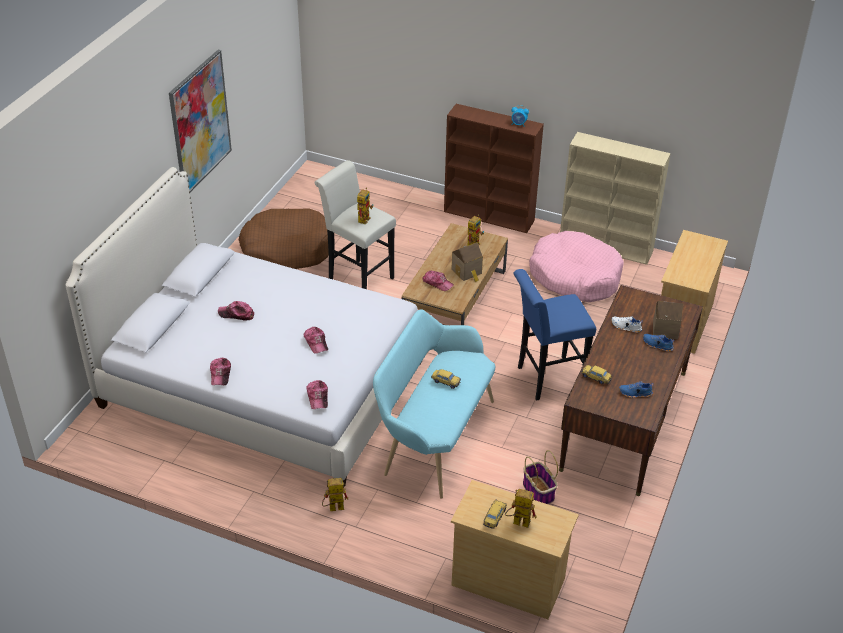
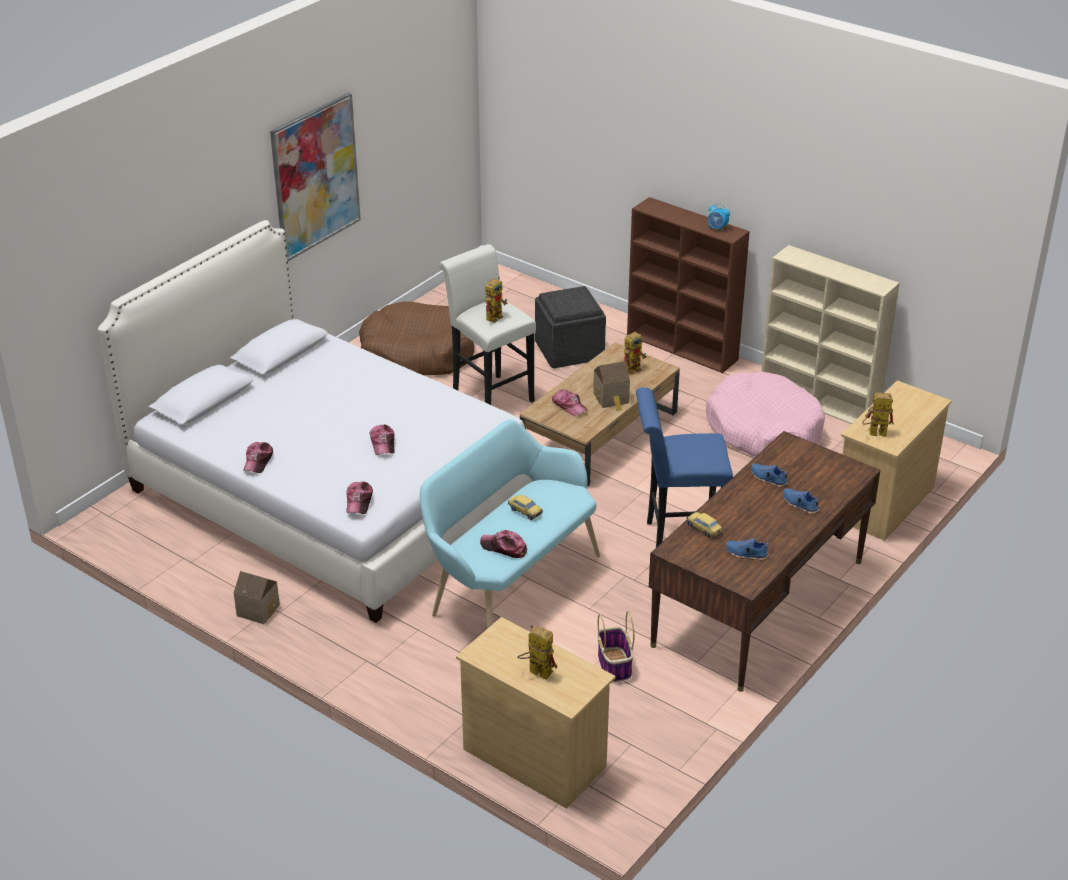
camera: 15 degrees right, 5 degrees down
cap [218,301,254,321] -> cap moved to [480,530,527,558]
toy robot [322,478,348,511] -> toy robot moved to [862,393,894,437]
toy car [483,500,507,529] -> none
white shoe [611,316,643,333] -> blue shoe [751,463,788,487]
toy house [653,301,683,340] -> toy house moved to [233,571,280,624]
none -> grey ottoman [535,286,606,368]

